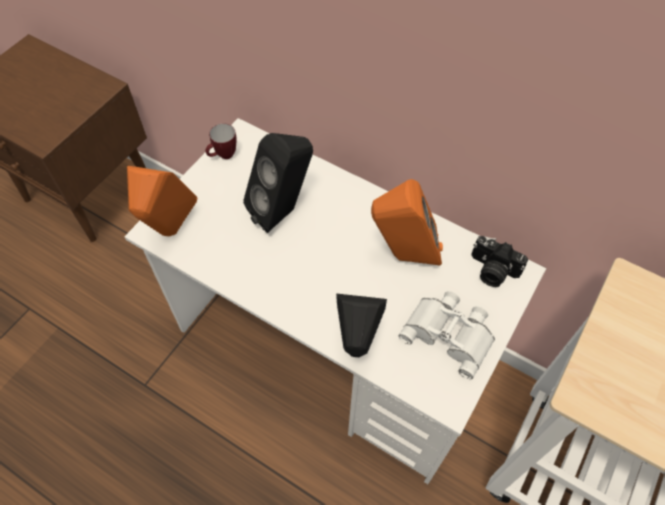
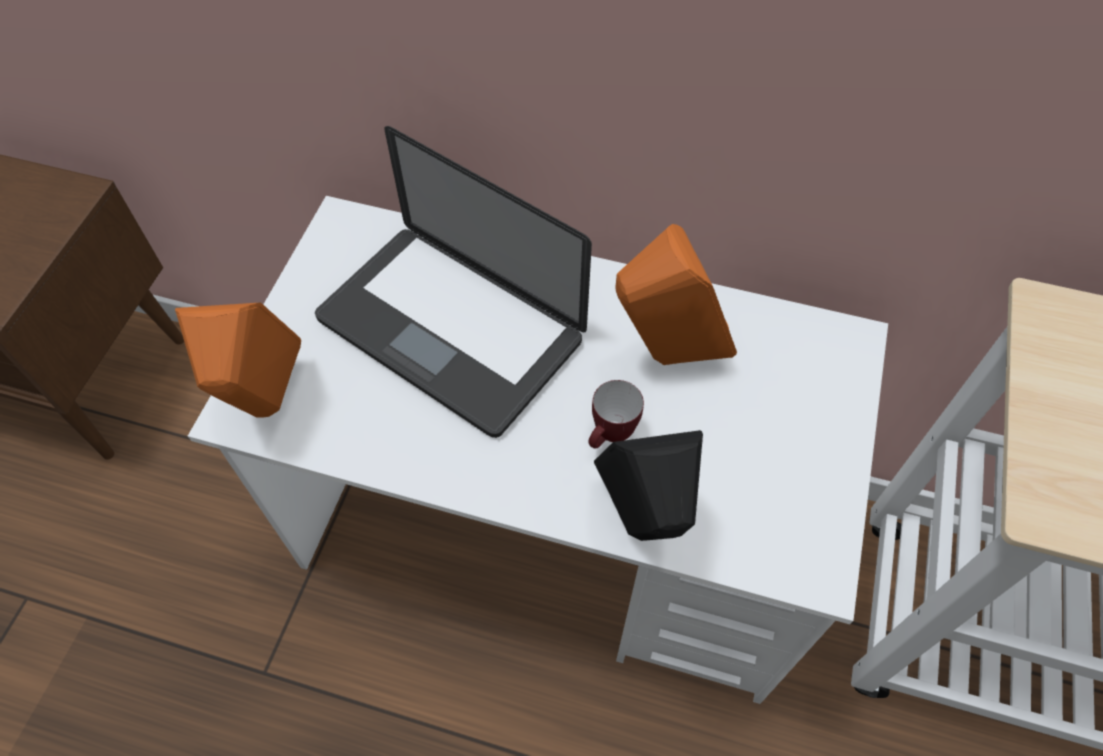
camera: 15 degrees left, 0 degrees up
mug [205,124,237,159] -> mug moved to [588,380,644,449]
black speaker [243,133,313,233] -> laptop [315,126,592,438]
white binoculars [398,291,495,379] -> none
camera [471,236,528,287] -> none

